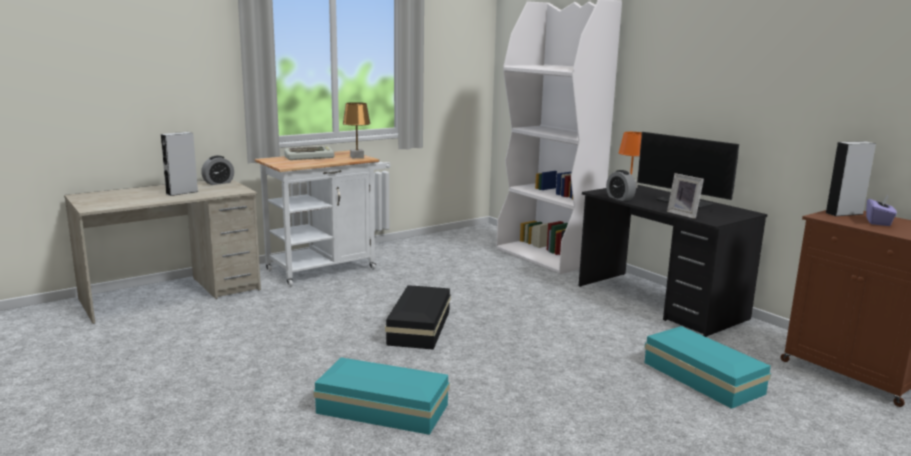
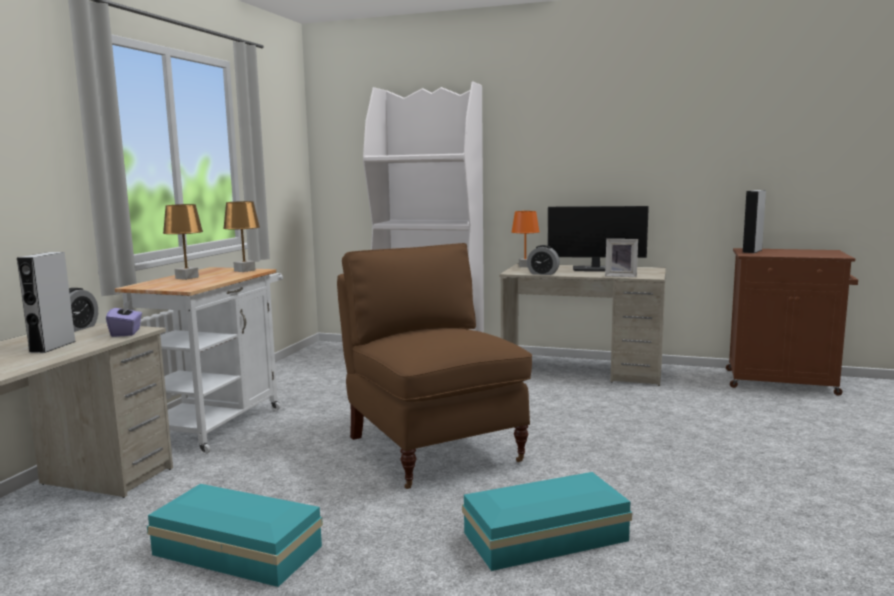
camera: 35 degrees left, 5 degrees down
keyboard [284,146,334,160] -> brown table lamp [163,204,203,280]
black storage box [385,285,451,350] -> brown chair [337,243,532,489]
black desk [579,185,767,337] -> beige desk [499,264,666,386]
turquoise storage box [644,326,771,409] -> turquoise storage box moved to [147,484,323,587]
purple tissue box [866,194,897,226] -> purple tissue box moved to [106,301,142,337]

